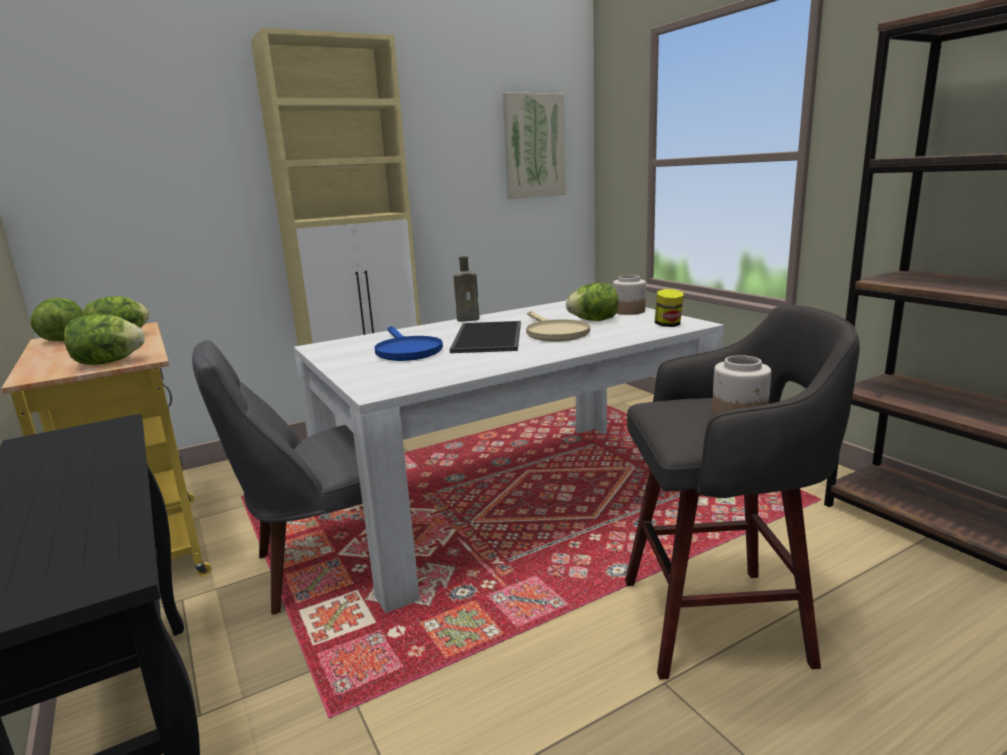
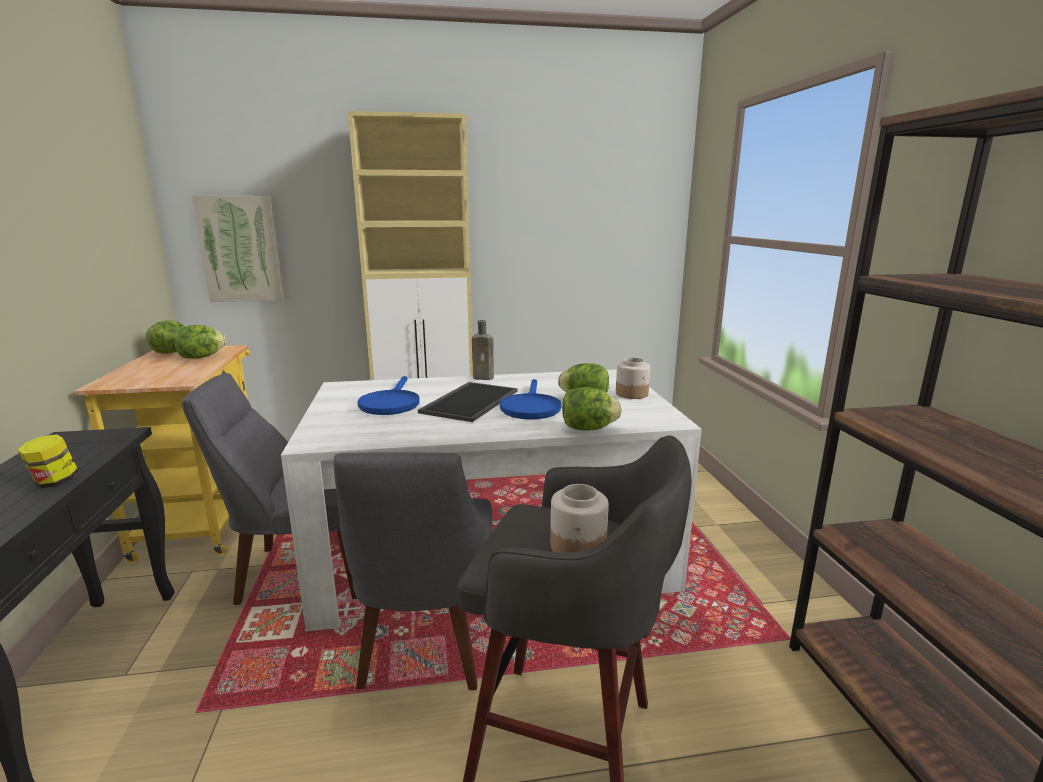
camera: 20 degrees right, 0 degrees up
lettuce [64,314,145,365] -> lettuce moved to [562,387,622,431]
picture [503,93,566,199] -> picture moved to [192,196,284,302]
beige frying pan [526,311,590,342] -> blue frying pan [500,379,562,420]
jar [655,289,684,327] -> jar moved to [18,434,79,488]
none -> grey chair [334,452,492,690]

